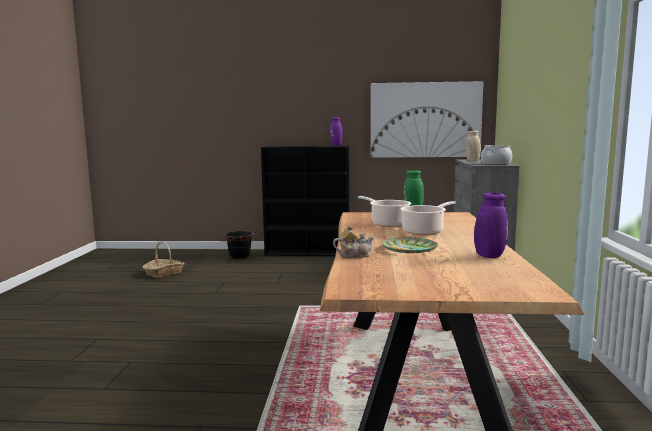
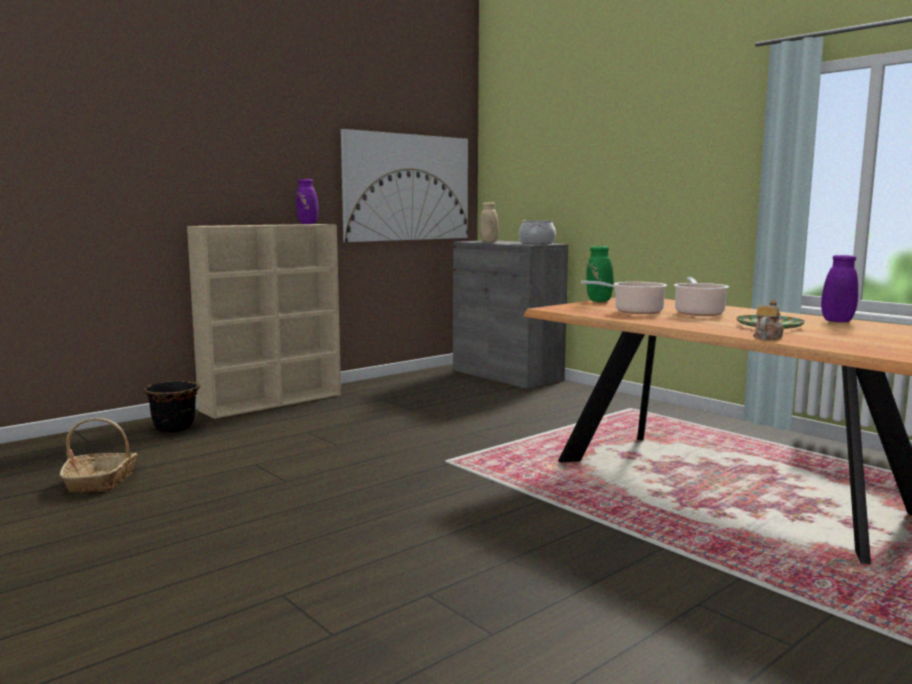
camera: 45 degrees left, 0 degrees up
black bookcase [261,146,350,256] -> beige bookcase [187,224,341,419]

